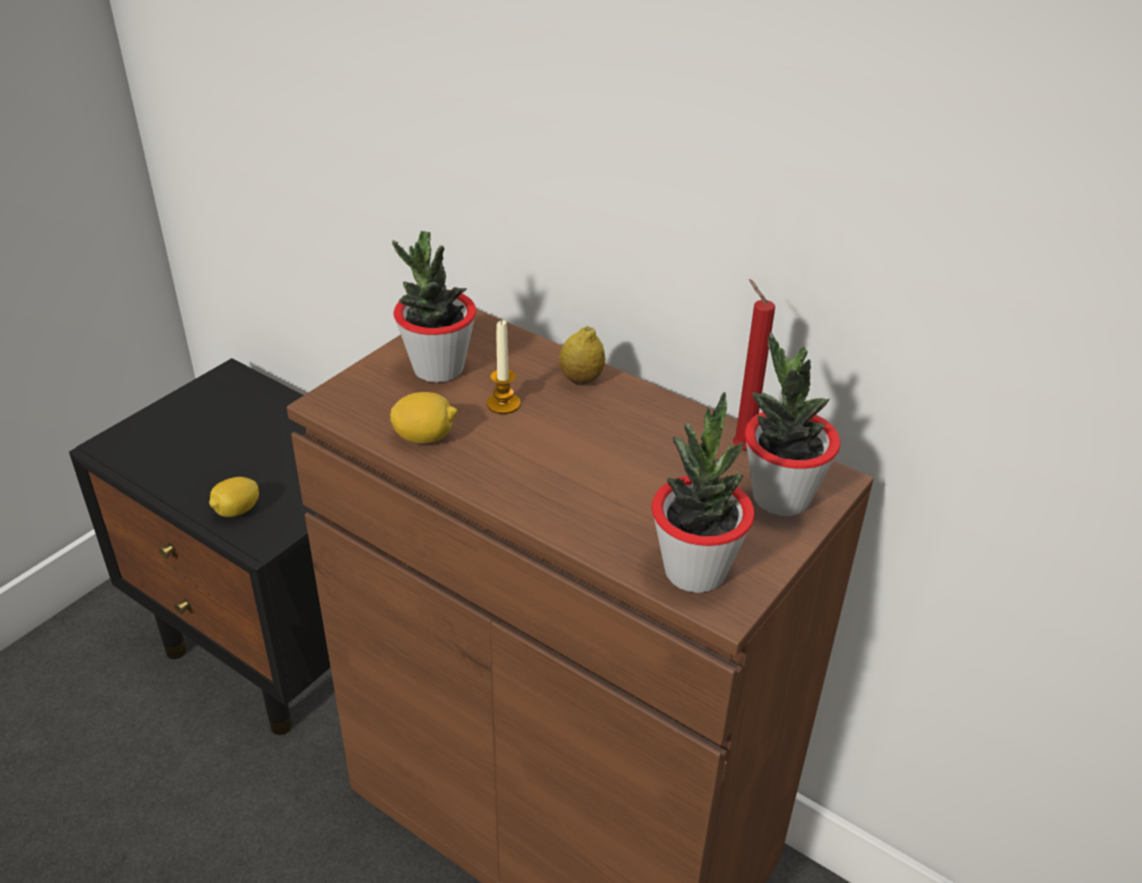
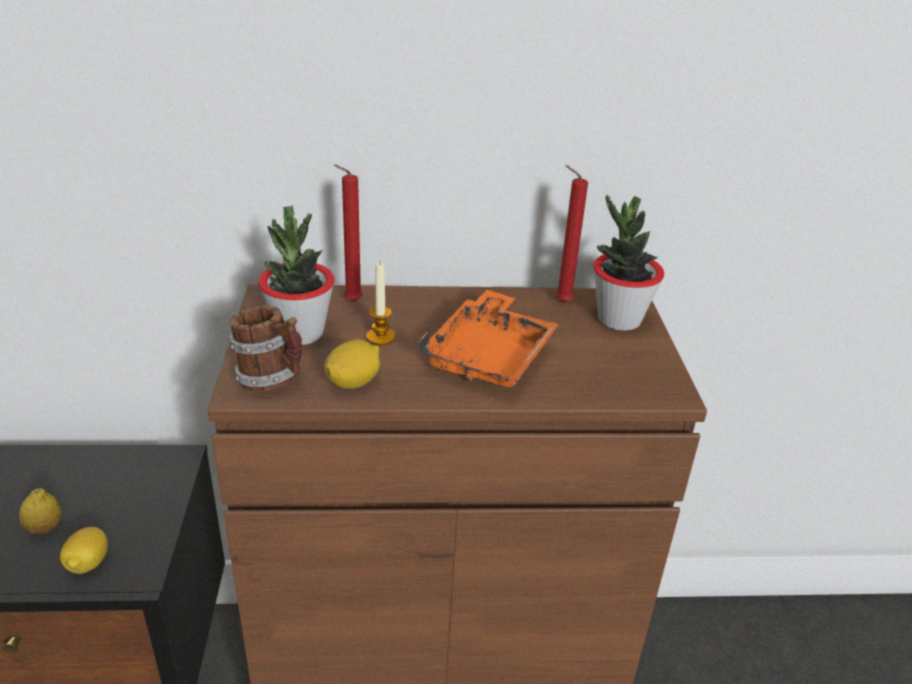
camera: 40 degrees left, 5 degrees down
lemon [559,326,605,384] -> lemon moved to [19,488,61,535]
potted plant [652,392,755,593] -> none
none -> mug [229,305,303,392]
none -> red candle [334,164,363,302]
none -> orange tray [419,290,559,387]

